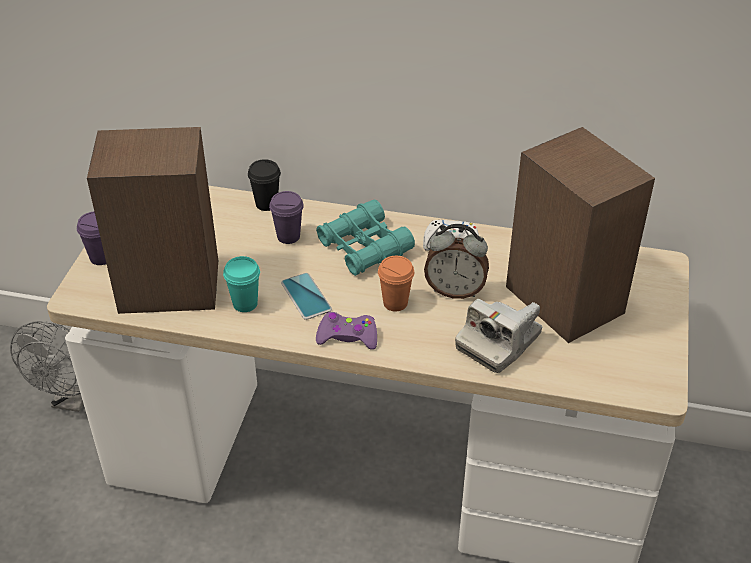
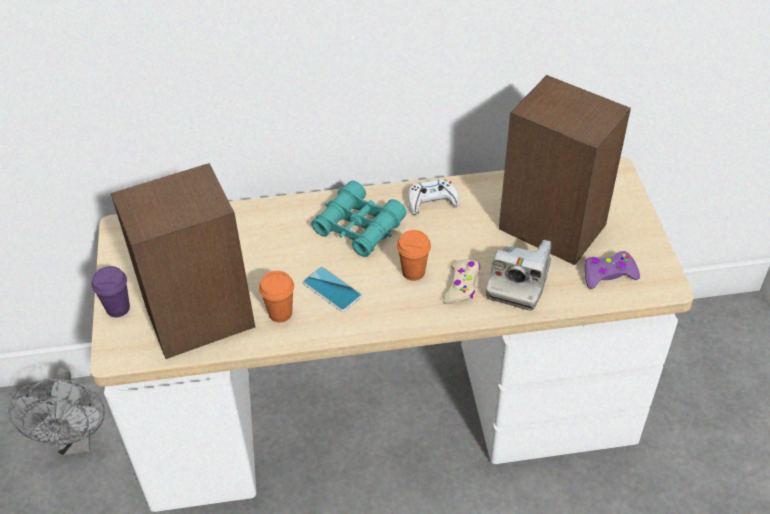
camera: 20 degrees left, 5 degrees up
turquoise cup [223,256,260,312] -> orange cup [259,271,294,322]
black cup [248,159,281,211] -> none
purple cup [269,191,304,244] -> none
purple game controller [316,312,377,350] -> purple game controller moved to [585,251,640,289]
alarm clock [424,224,489,299] -> none
none -> beige game controller [443,260,480,304]

